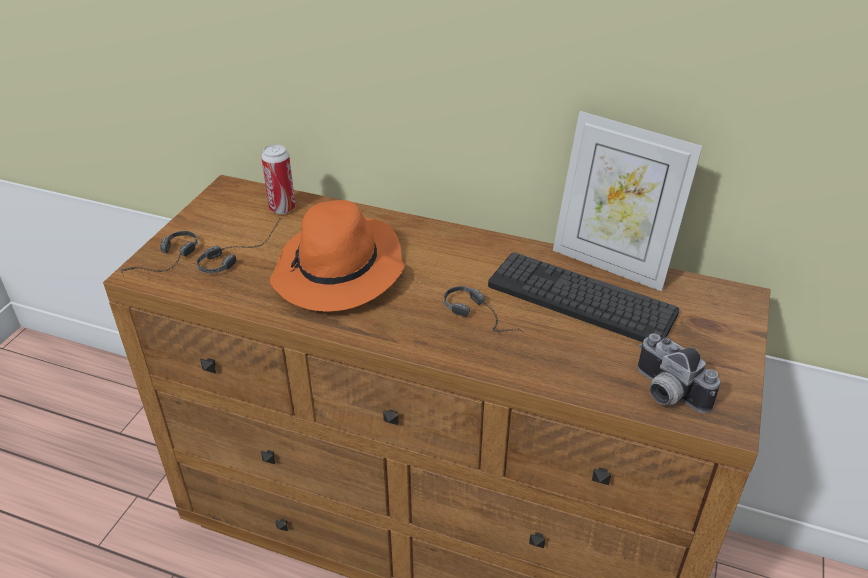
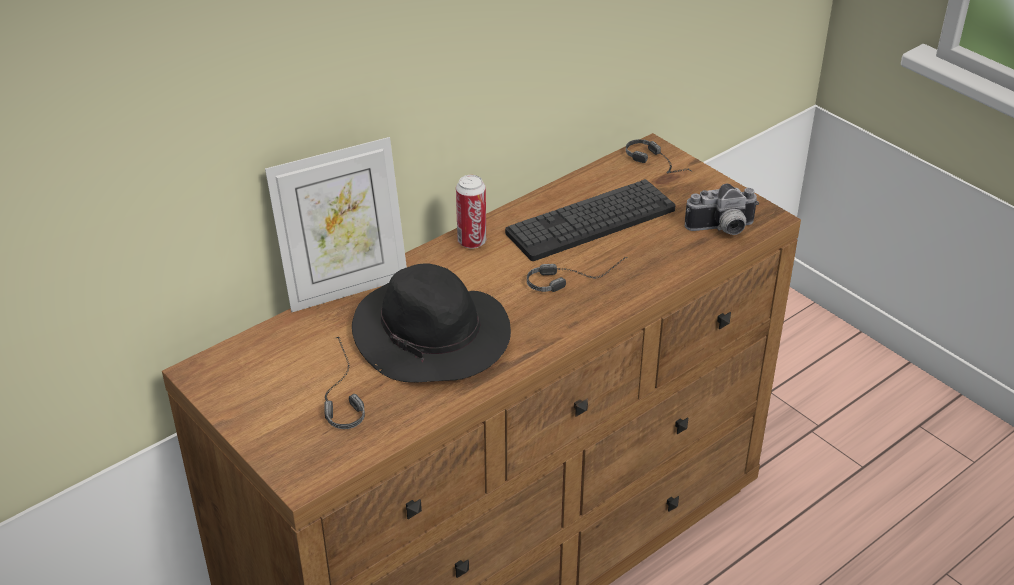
camera: 60 degrees left, 0 degrees up
headphones [121,231,197,276] -> headphones moved to [626,139,693,173]
can [261,144,296,214] -> can moved to [456,175,486,249]
orange hat [270,200,404,312] -> black hat [352,263,511,383]
picture frame [553,111,703,291] -> picture frame moved to [265,137,407,312]

